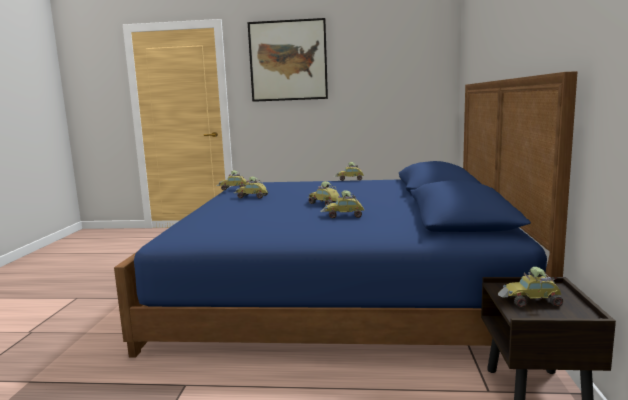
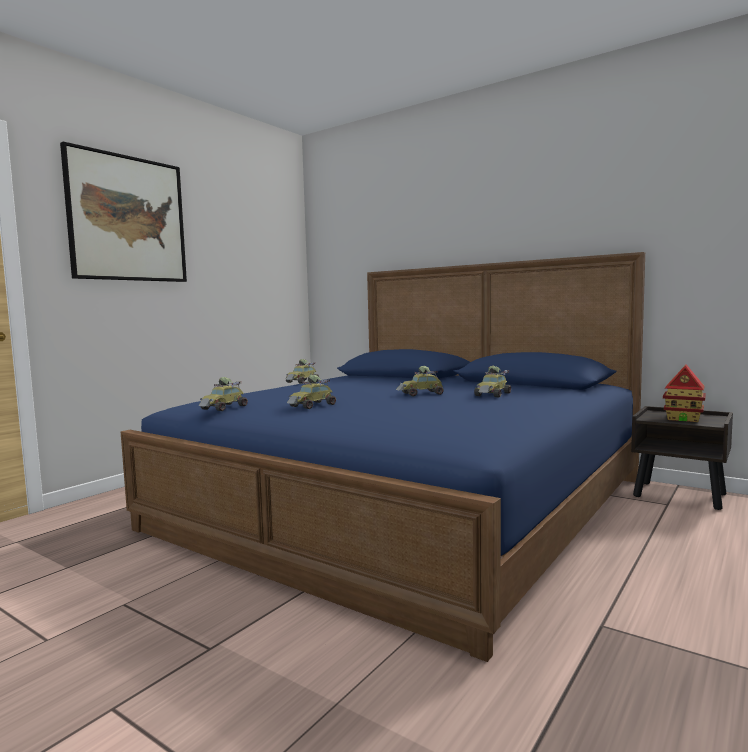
camera: 60 degrees left, 5 degrees down
toy car [498,267,563,308] -> toy house [663,364,706,422]

